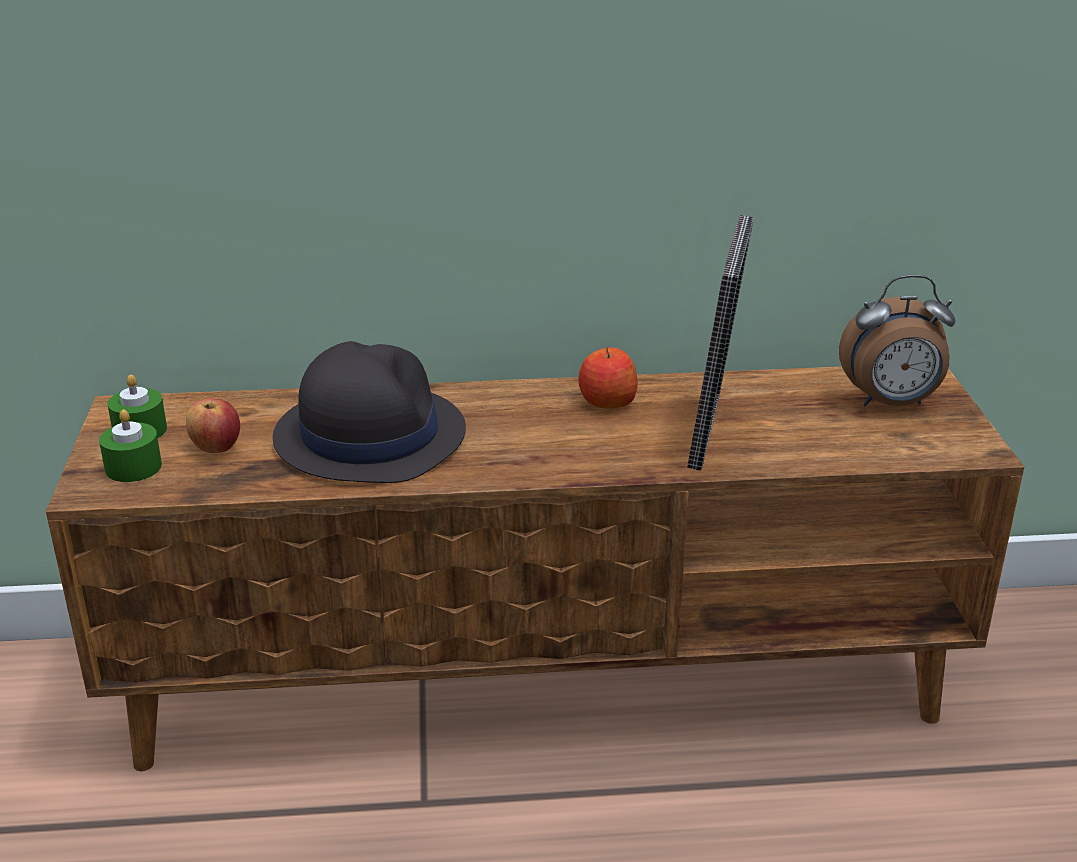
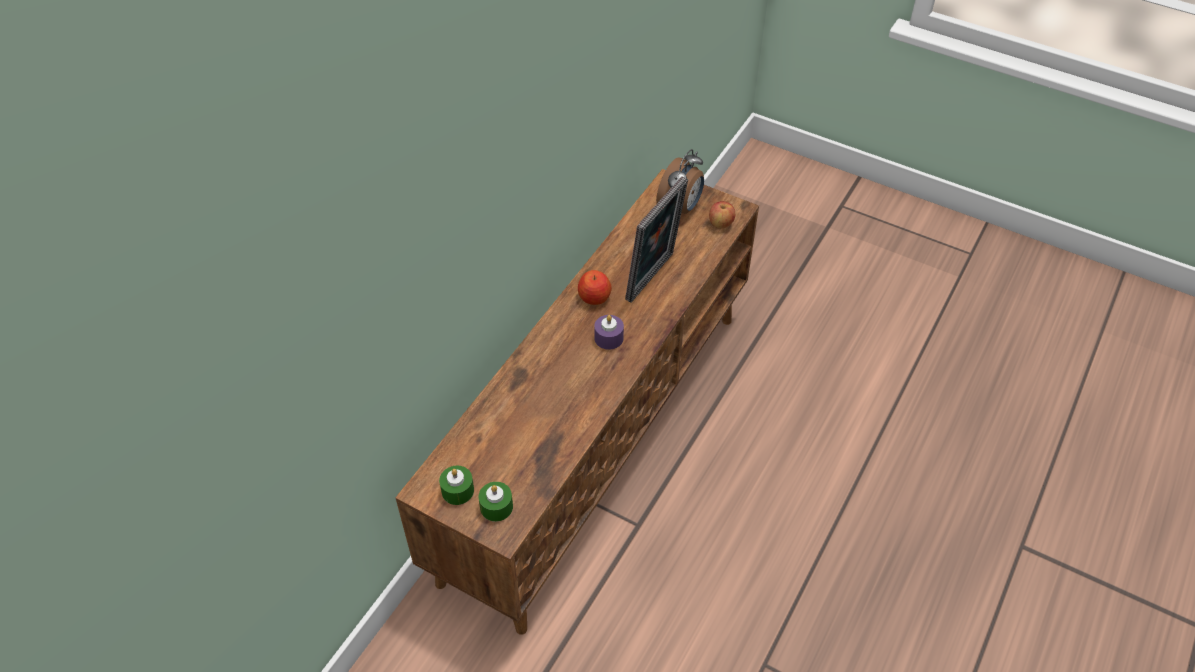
camera: 55 degrees left, 20 degrees up
apple [186,399,240,453] -> apple moved to [709,201,735,229]
black hat [273,341,466,483] -> none
picture frame [687,215,754,470] -> picture frame turned 75 degrees clockwise [625,176,688,303]
none -> purple candle [594,315,624,350]

